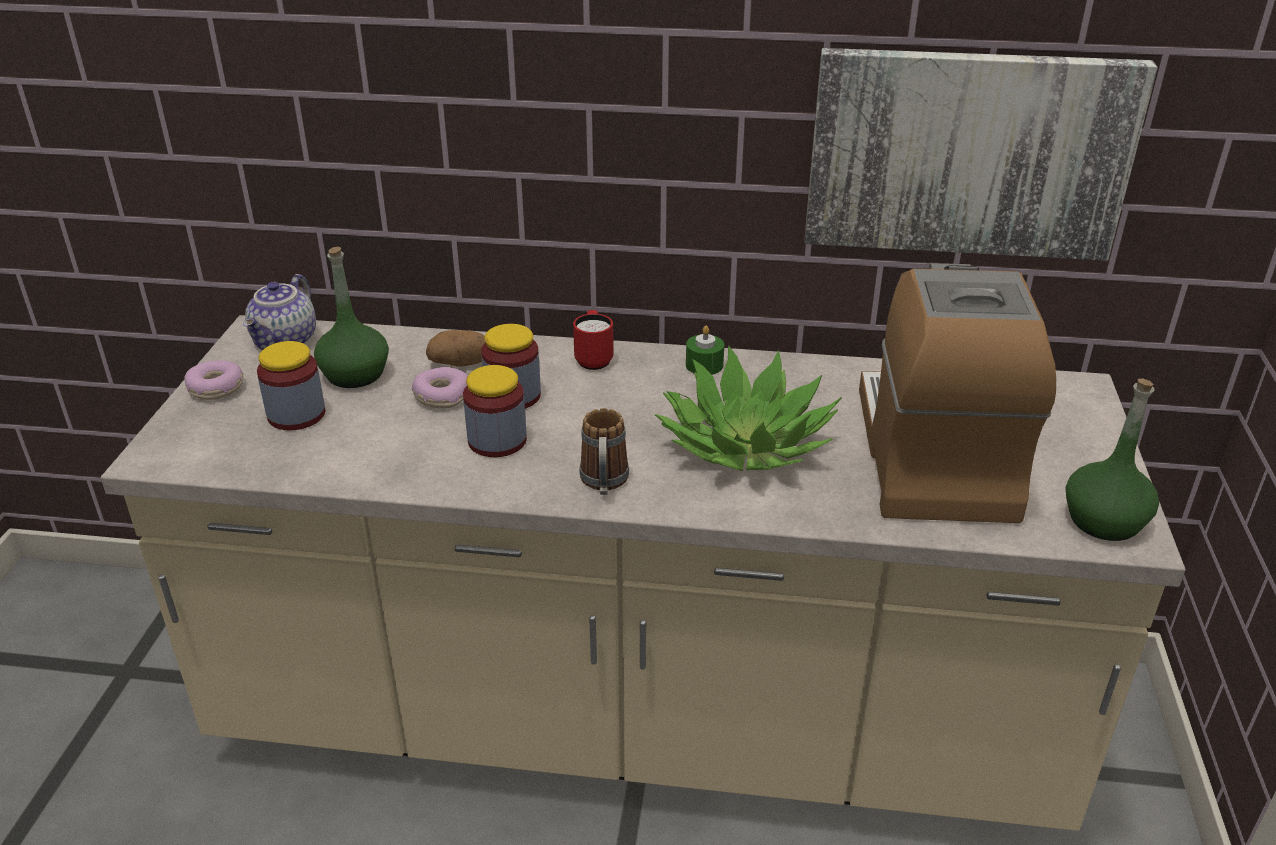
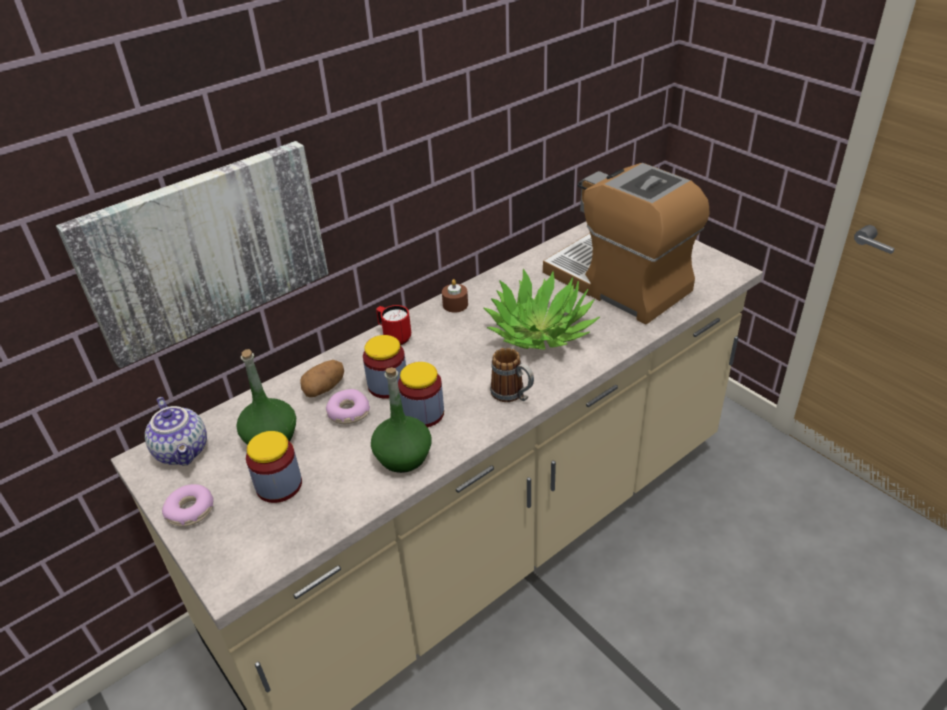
camera: 45 degrees left, 5 degrees up
green candle [686,326,724,375] -> brown candle [442,279,468,313]
picture [805,48,1158,261] -> picture moved to [56,141,328,368]
green bottle [1066,378,1159,541] -> green bottle moved to [371,367,431,473]

